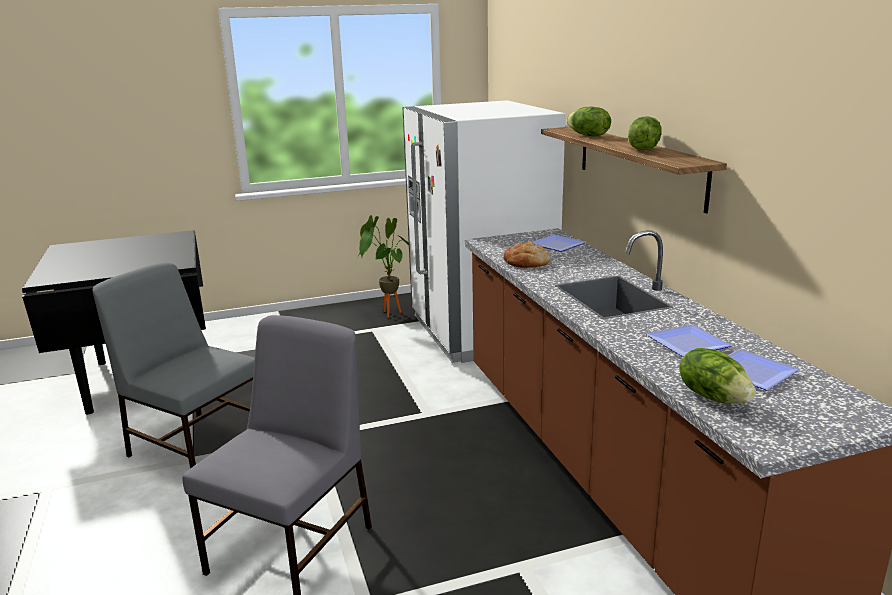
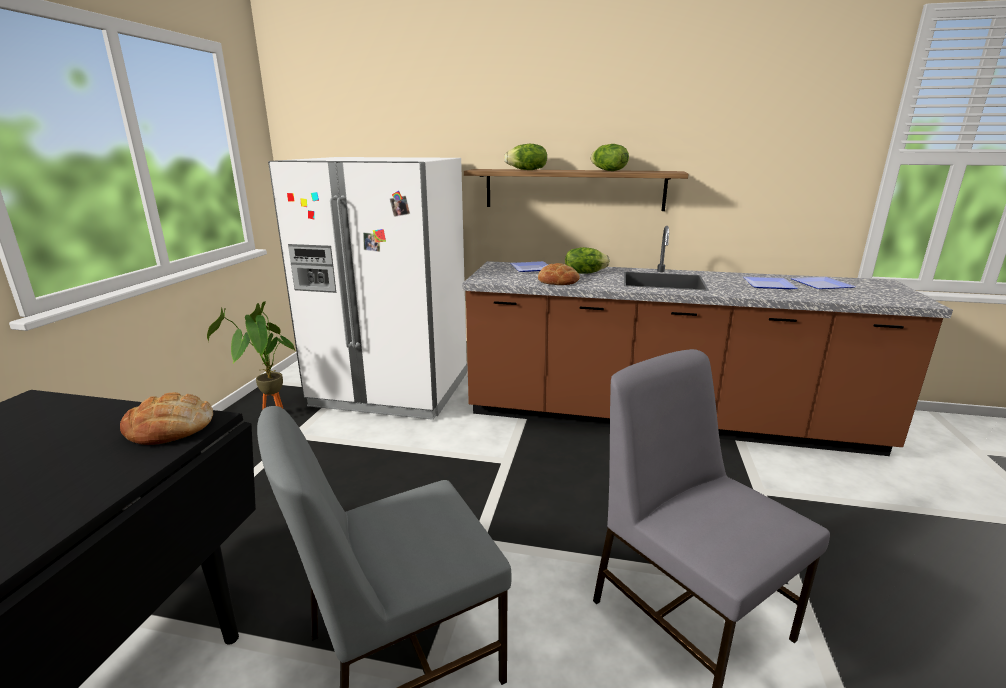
camera: 60 degrees left, 0 degrees up
lettuce [679,348,756,404] -> lettuce moved to [565,247,610,274]
none -> bread [120,392,213,445]

